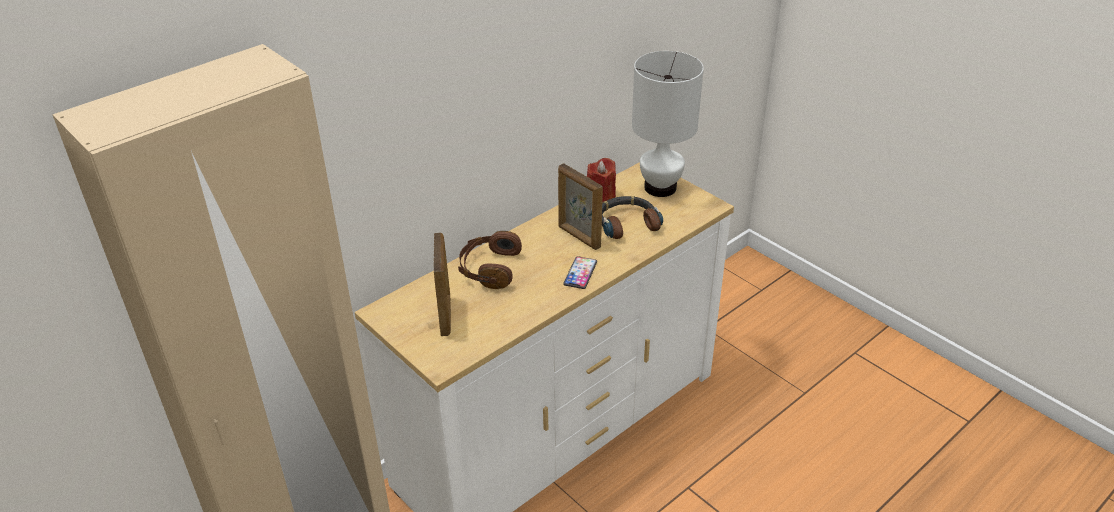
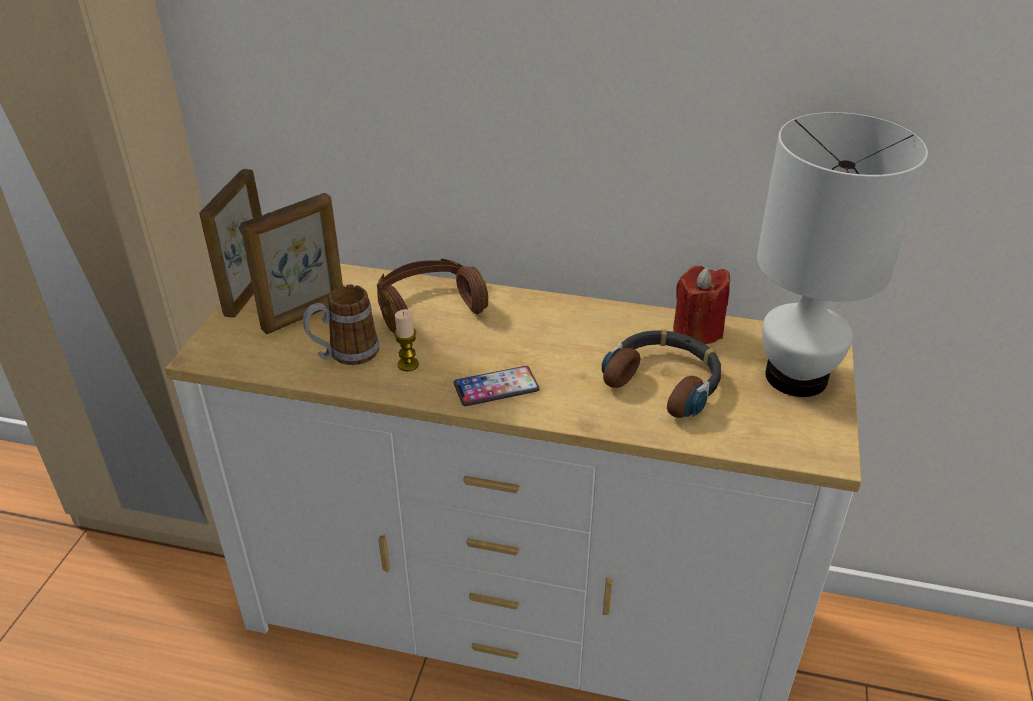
camera: 55 degrees right, 0 degrees up
picture frame [558,163,603,250] -> picture frame moved to [199,169,262,318]
none -> mug [303,285,379,365]
none -> candle [394,309,419,371]

